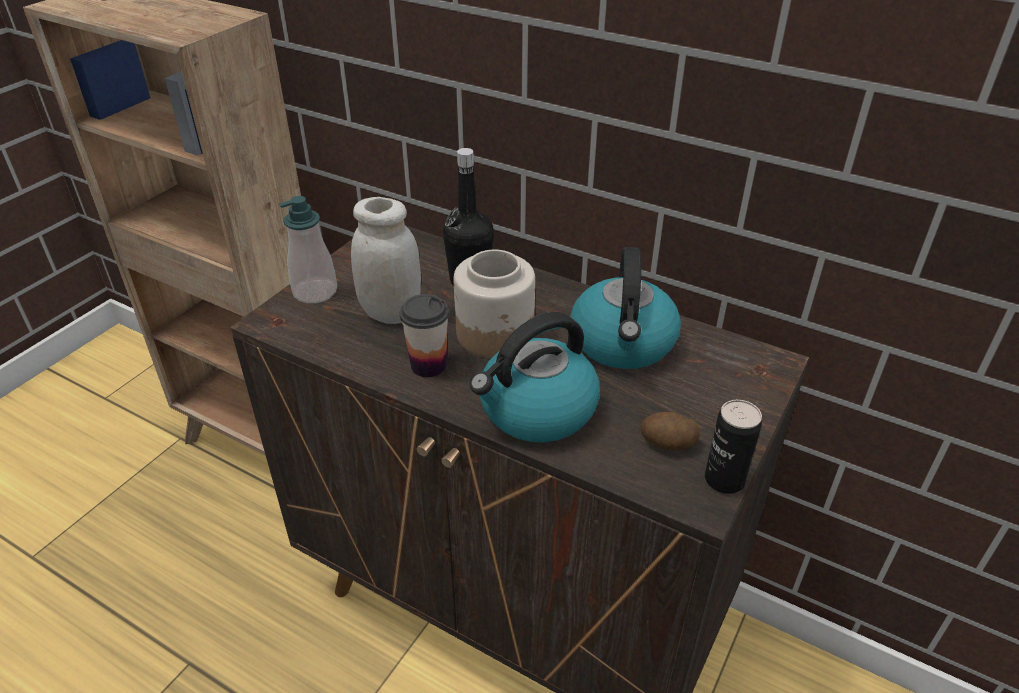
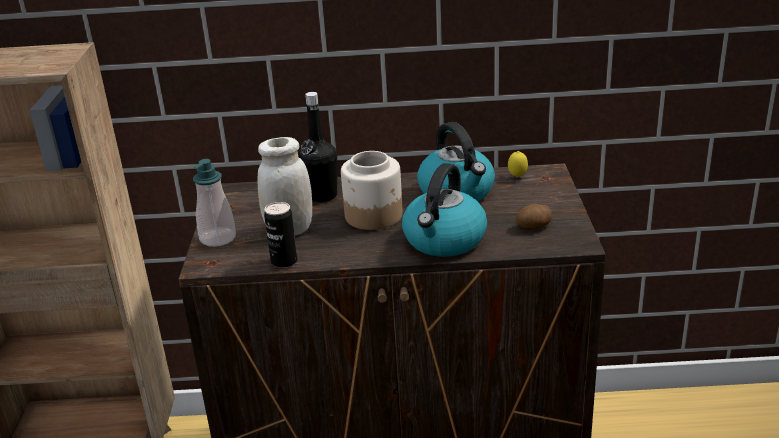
camera: 30 degrees left, 10 degrees down
cup [400,294,449,378] -> none
can [705,400,762,494] -> can moved to [264,202,298,268]
none -> lemon [508,151,528,177]

